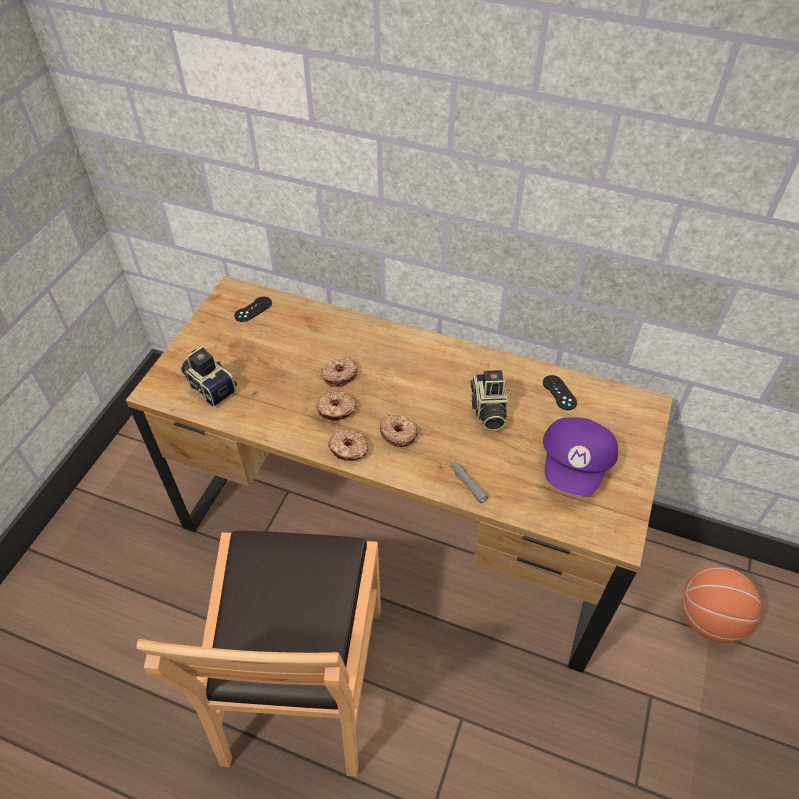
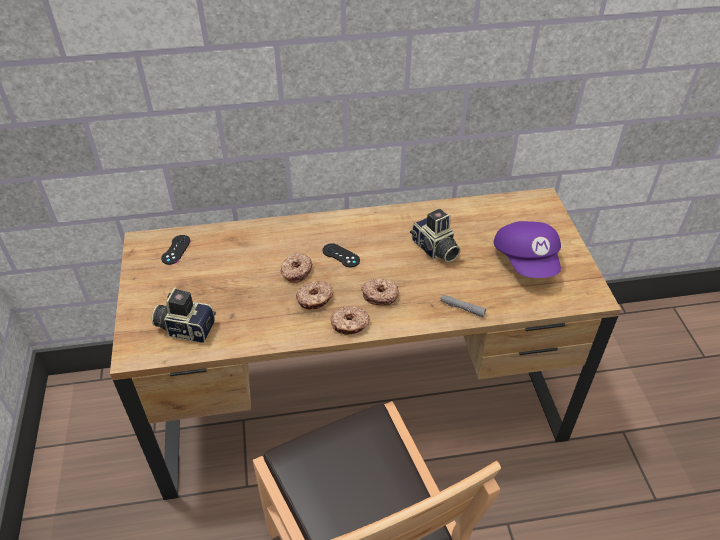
camera: 30 degrees left, 5 degrees down
black game controller [543,375,577,410] -> black game controller moved to [322,243,360,267]
basketball [682,566,761,643] -> none

